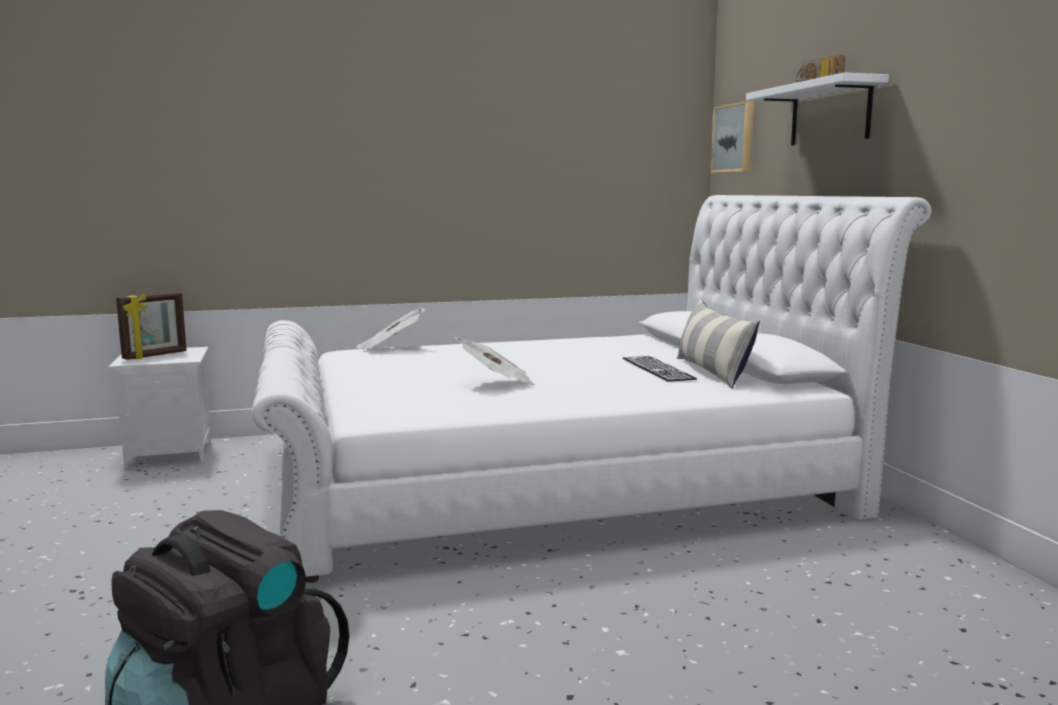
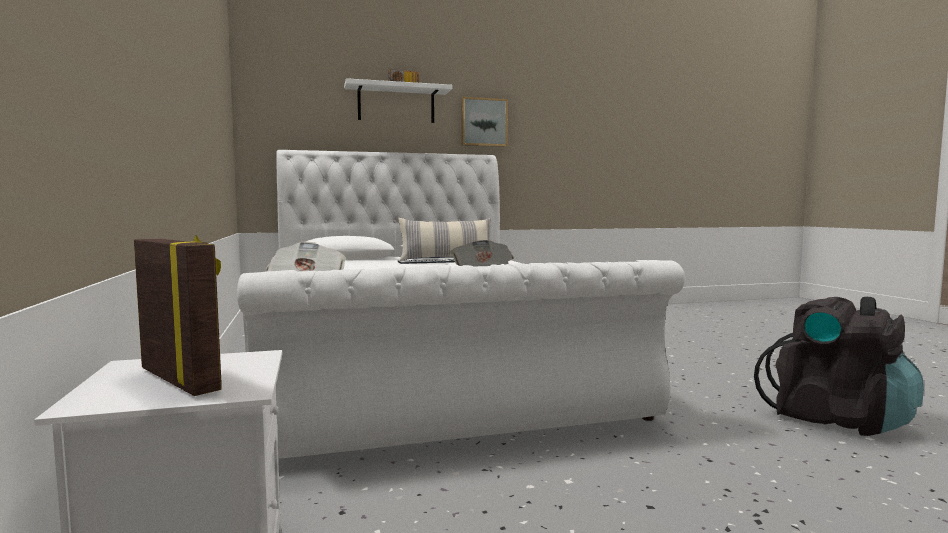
camera: 90 degrees left, 5 degrees down
picture [711,101,754,173] -> picture moved to [461,97,508,147]

